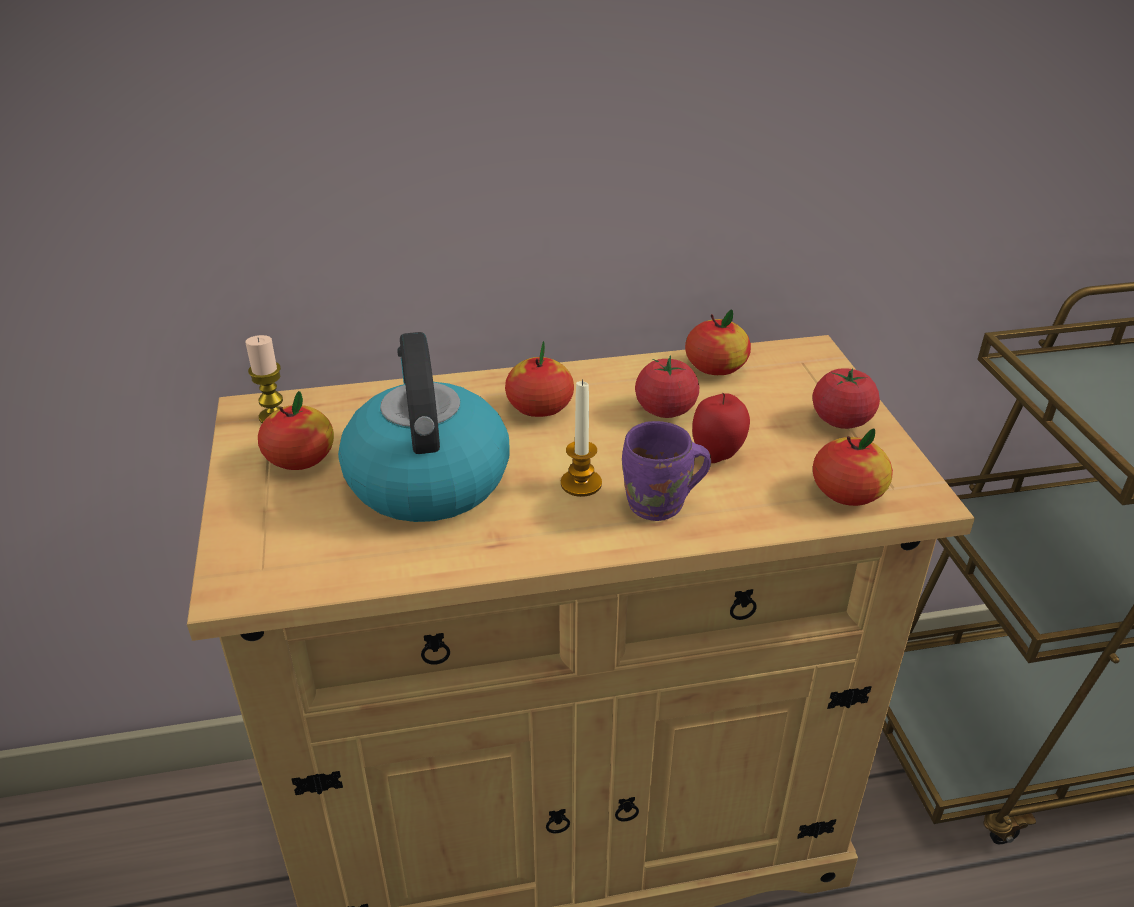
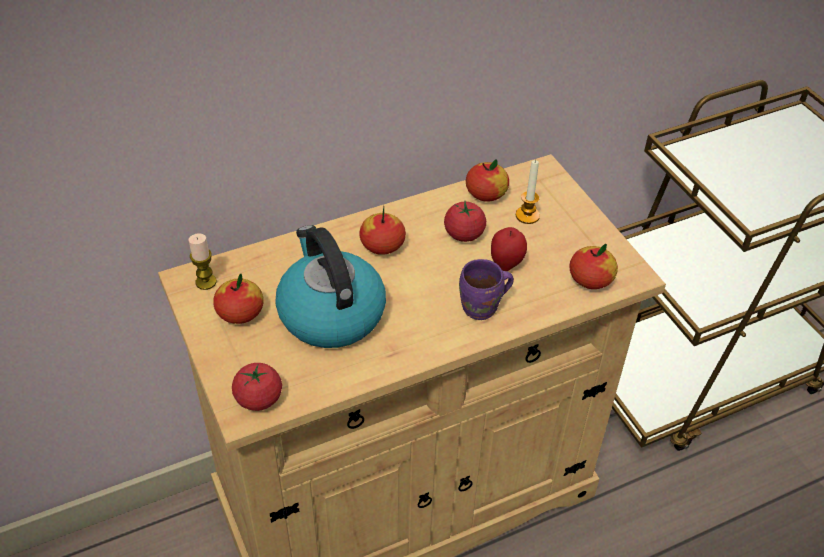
camera: 15 degrees left, 10 degrees up
candle [561,379,602,497] -> candle moved to [516,160,540,224]
tomato [812,368,880,429] -> tomato moved to [232,363,282,411]

